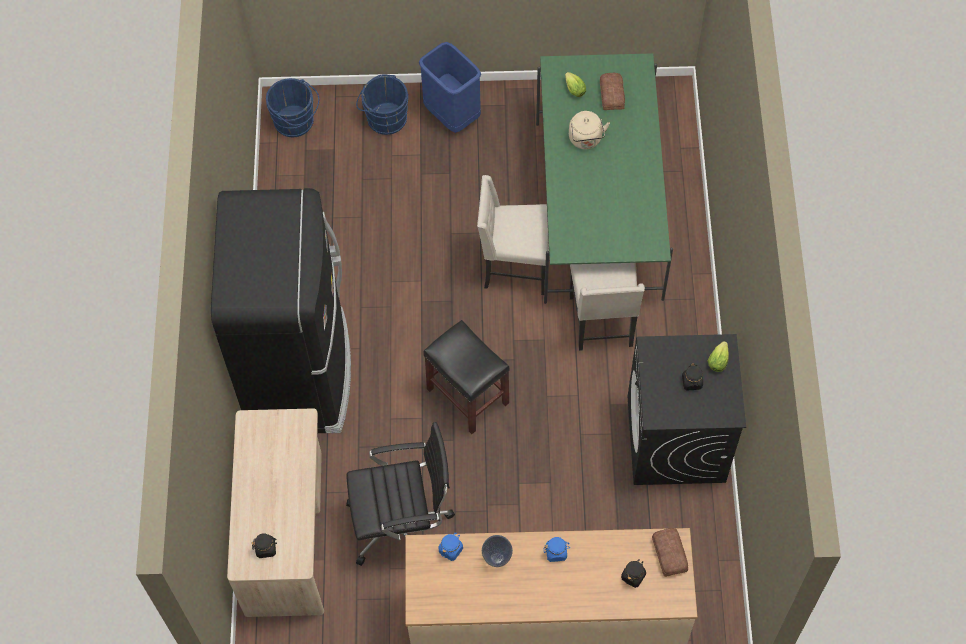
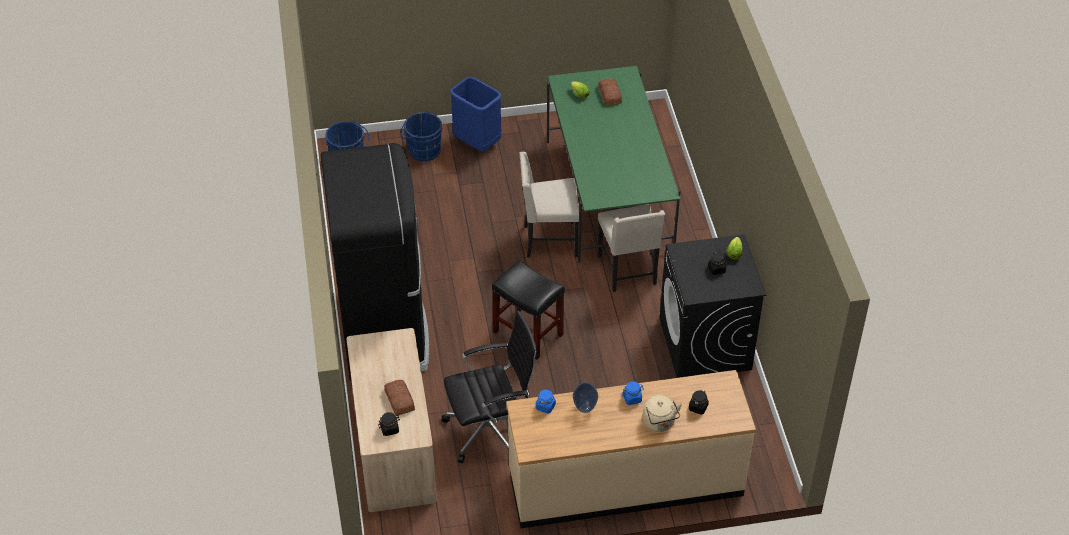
camera: 10 degrees left, 15 degrees down
beige kettle [569,111,610,149] -> beige kettle moved to [643,395,682,432]
bread [652,528,688,577] -> bread moved to [384,380,415,416]

